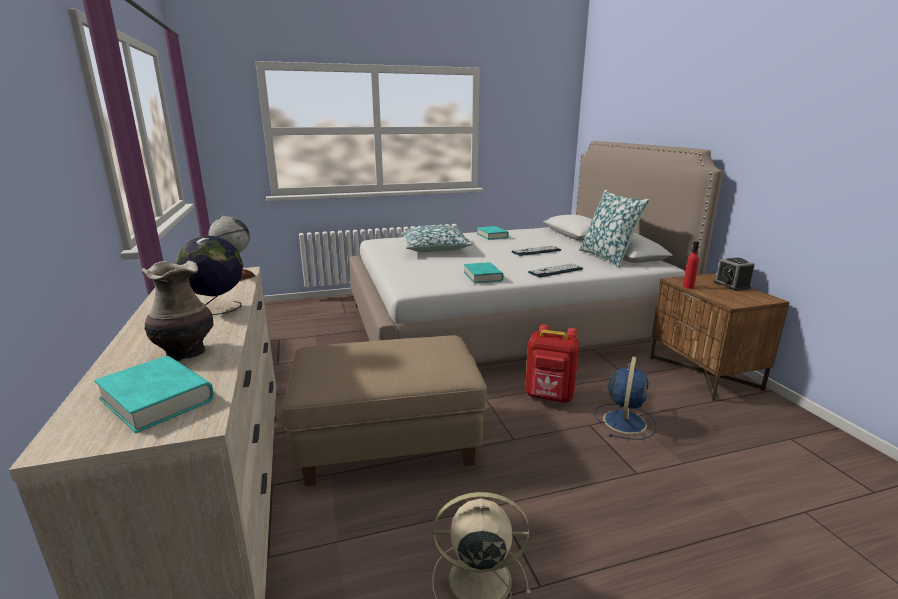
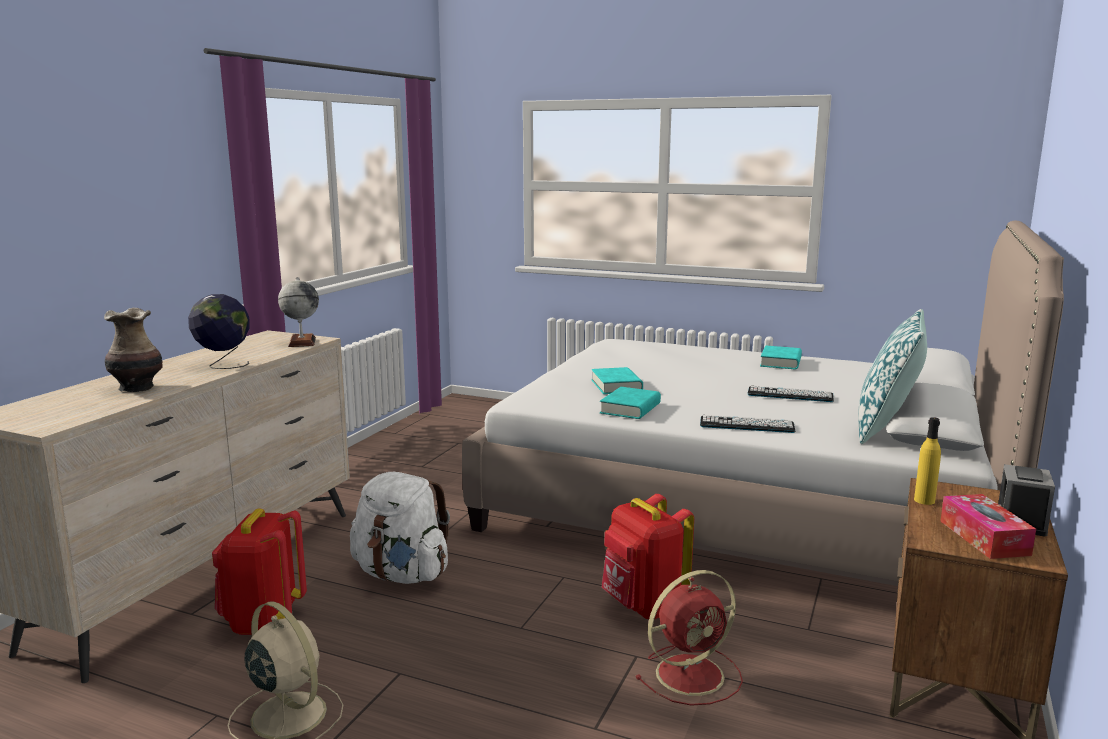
camera: 40 degrees right, 5 degrees down
turquoise book [94,356,214,433] -> turquoise book moved to [592,367,643,394]
beige ottoman [283,335,487,486] -> white backpack [350,472,450,584]
pillow [402,225,472,252] -> none
blue fan [594,357,657,440] -> red fan [635,570,743,706]
red bottle [683,241,699,289] -> yellow bottle [914,417,941,505]
none -> red backpack [212,508,307,635]
none -> tissue box [940,494,1036,559]

